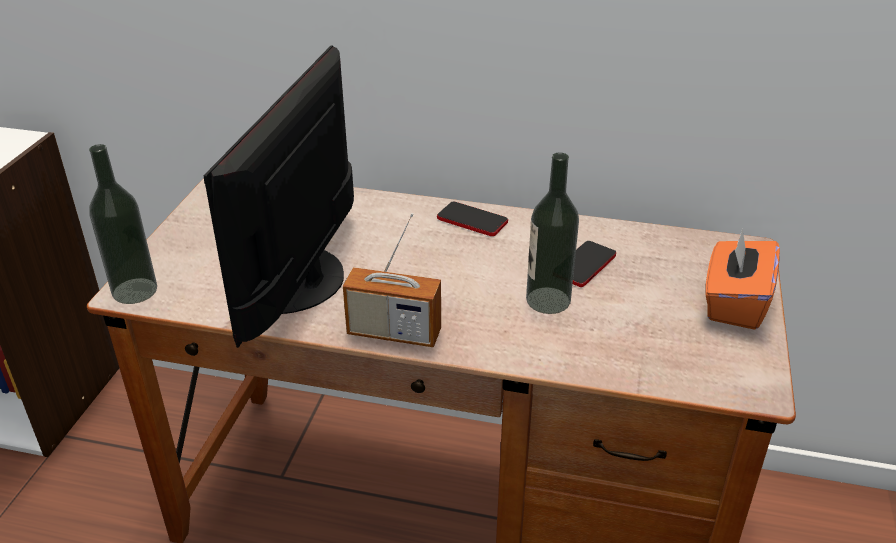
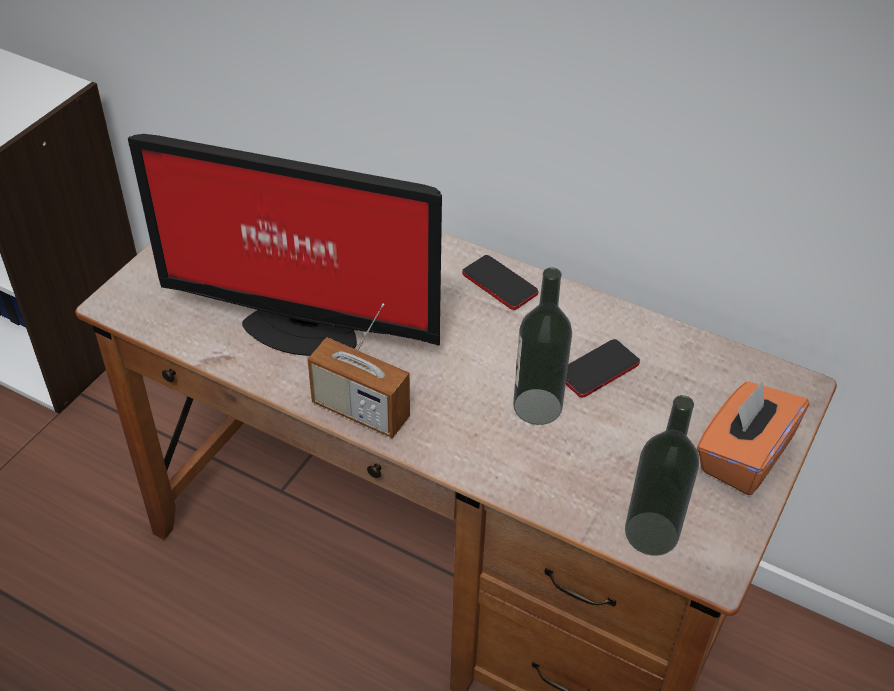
camera: 15 degrees right, 10 degrees up
bottle [89,144,157,304] -> bottle moved to [625,395,699,556]
monitor [204,45,354,348] -> monitor turned 105 degrees counterclockwise [128,134,442,356]

